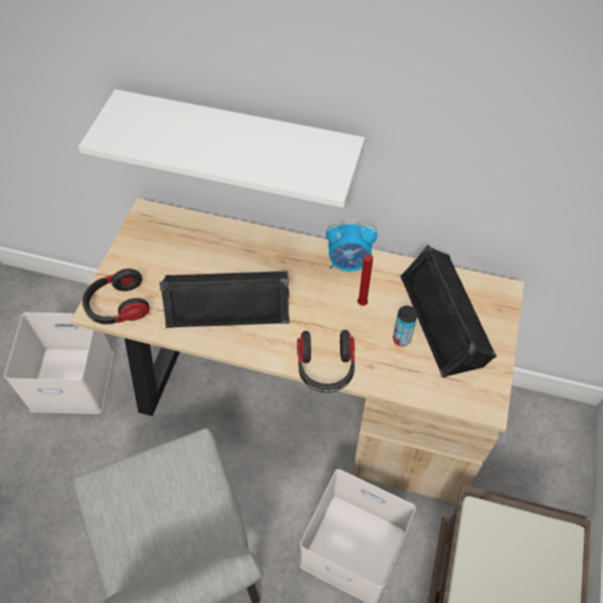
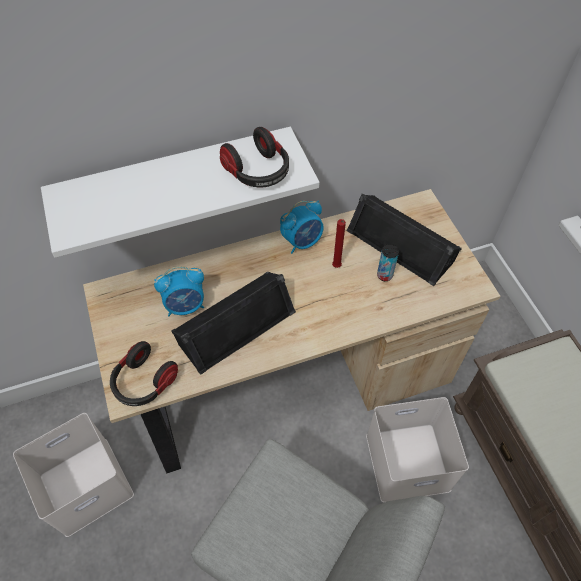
camera: 35 degrees left, 0 degrees up
headphones [297,330,355,393] -> headphones moved to [220,127,289,187]
none -> alarm clock [154,266,204,316]

